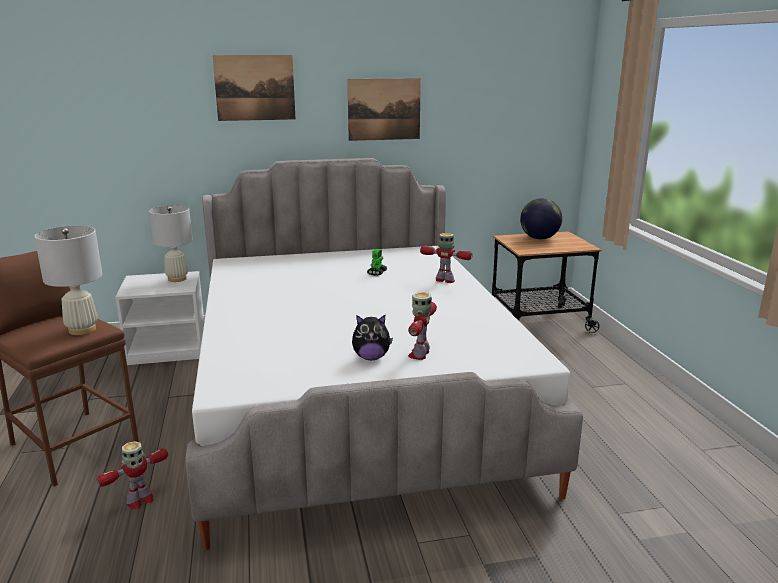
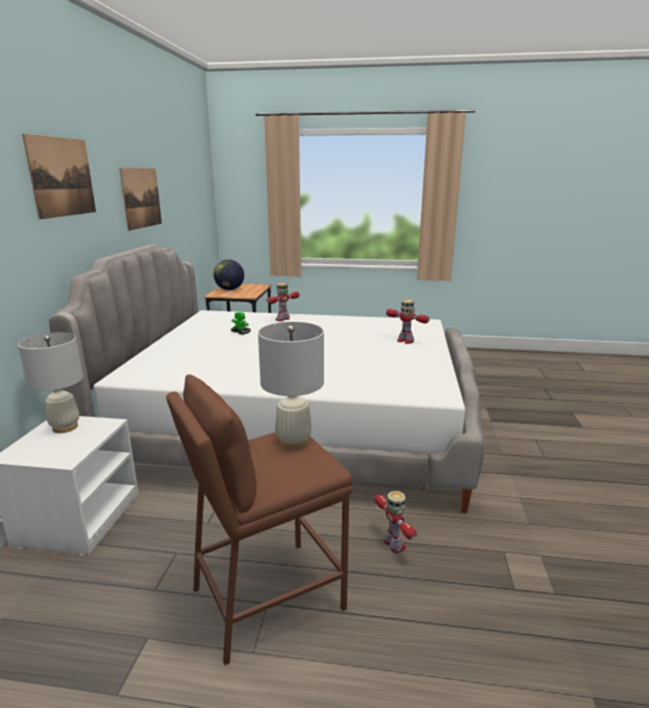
camera: 70 degrees left, 0 degrees up
plush toy [352,315,393,360] -> none

